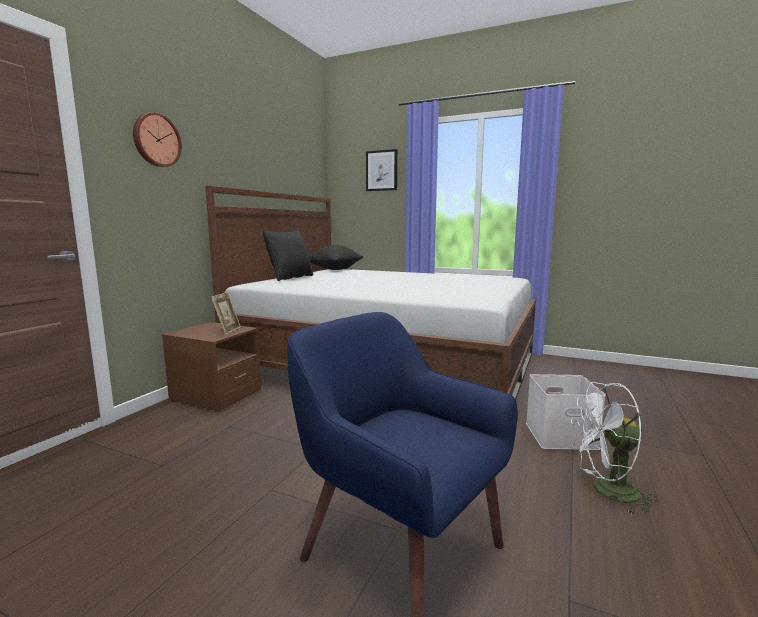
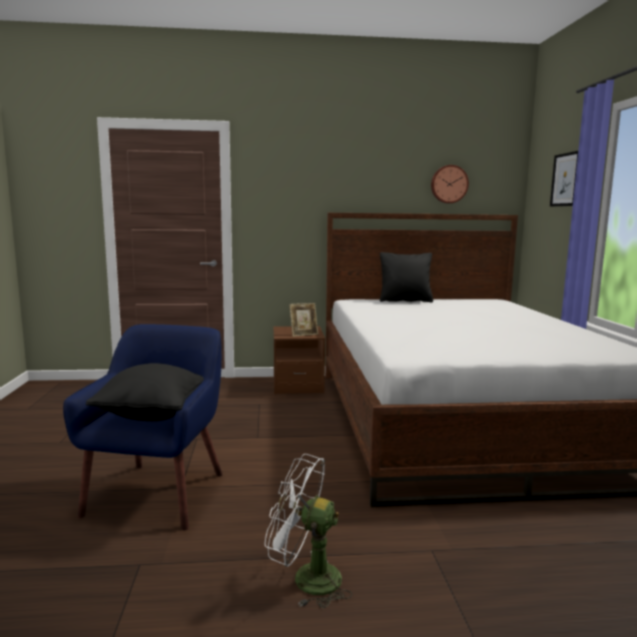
camera: 60 degrees right, 0 degrees up
wall clock [133,112,182,167] -> wall clock moved to [431,165,469,203]
black pillow [309,245,363,270] -> black pillow moved to [85,363,204,421]
white storage box [526,374,606,450] -> none
white fan [571,382,658,515] -> white fan turned 45 degrees counterclockwise [265,454,352,608]

